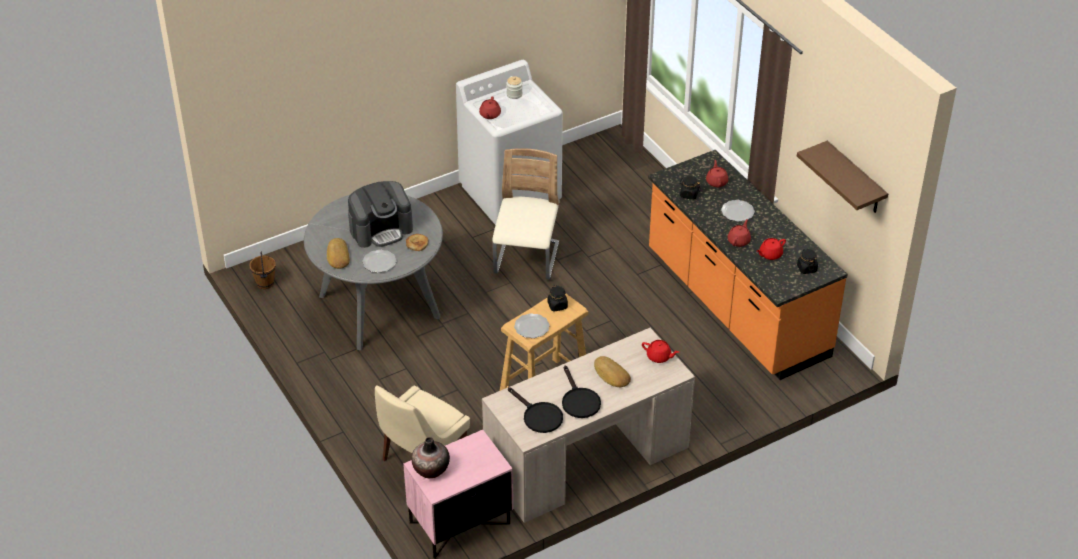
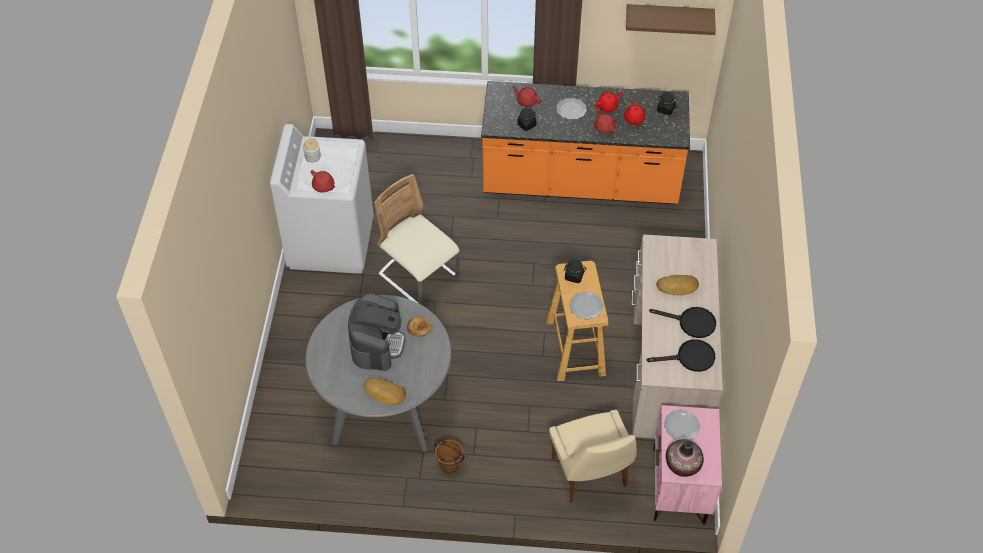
camera: 55 degrees left, 10 degrees up
brown bucket [249,252,276,289] -> brown bucket moved to [433,439,465,474]
plate [362,250,397,273] -> plate moved to [664,409,700,440]
red teapot [642,340,679,363] -> red teapot moved to [595,91,623,112]

